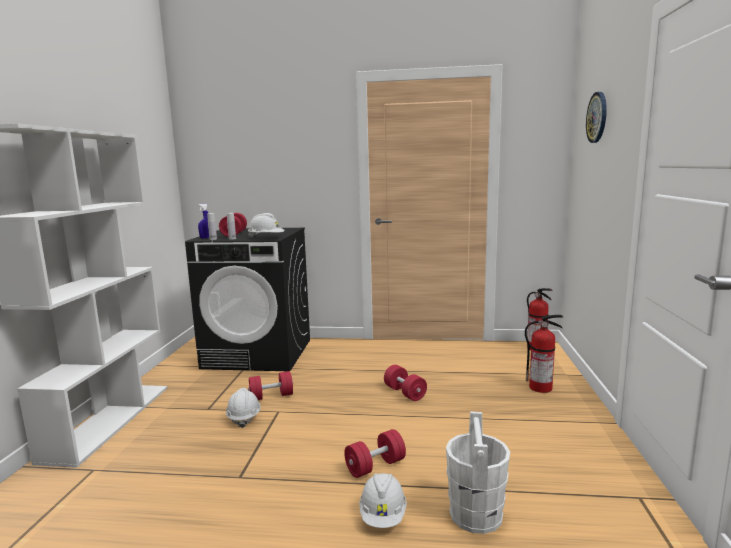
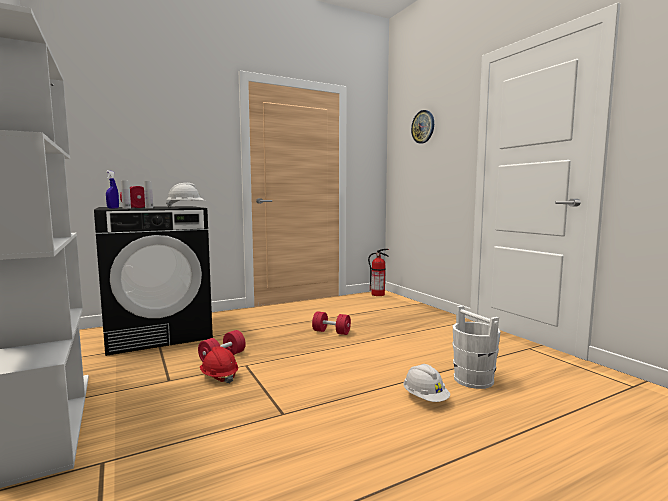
camera: 35 degrees left, 5 degrees down
white hard hat [226,388,261,428] -> red hard hat [200,346,238,384]
red dumbbell [344,429,406,478] -> none
fire extinguisher [525,315,563,393] -> none

